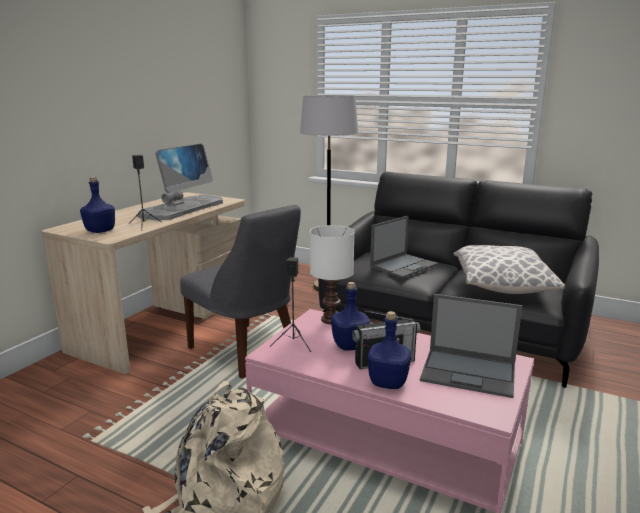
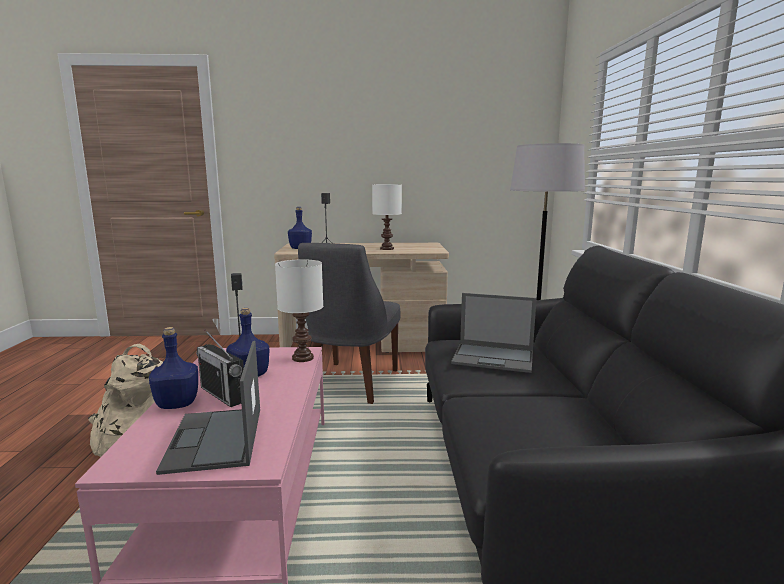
camera: 60 degrees right, 5 degrees down
monitor [138,144,223,221] -> white table lamp [372,184,402,250]
pillow [453,245,565,294] -> none

